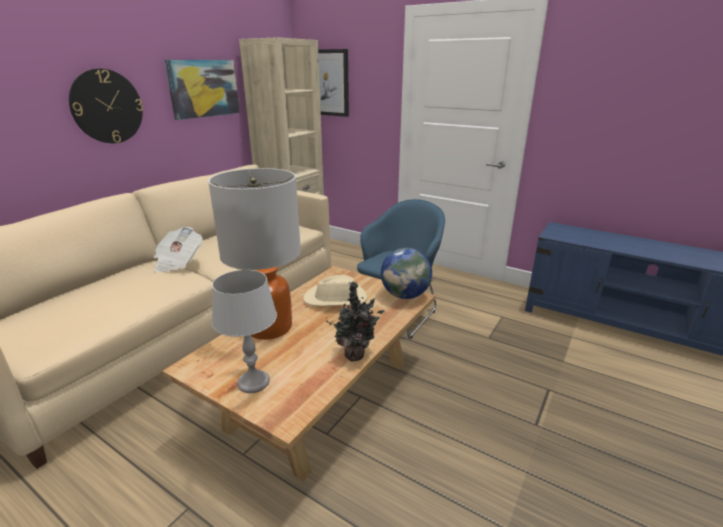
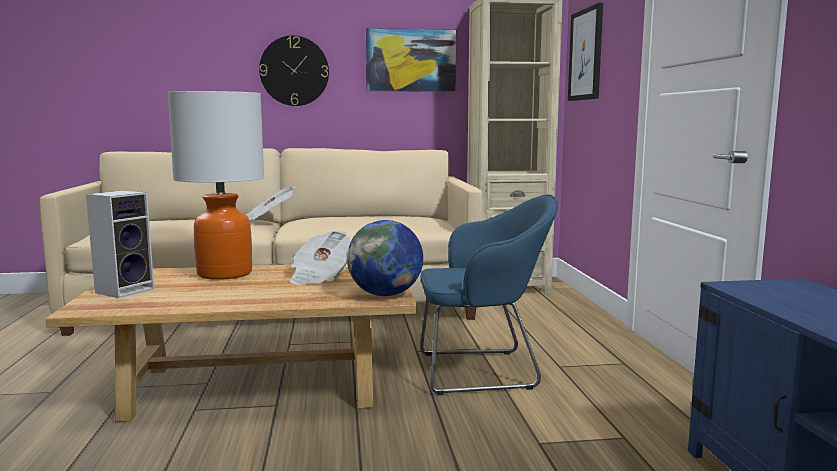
camera: 50 degrees right, 15 degrees down
grey table lamp [212,270,277,393] -> speaker [86,190,154,298]
beige hat [303,275,367,306] -> newspaper [290,231,352,285]
potted plant [326,282,385,361] -> none

